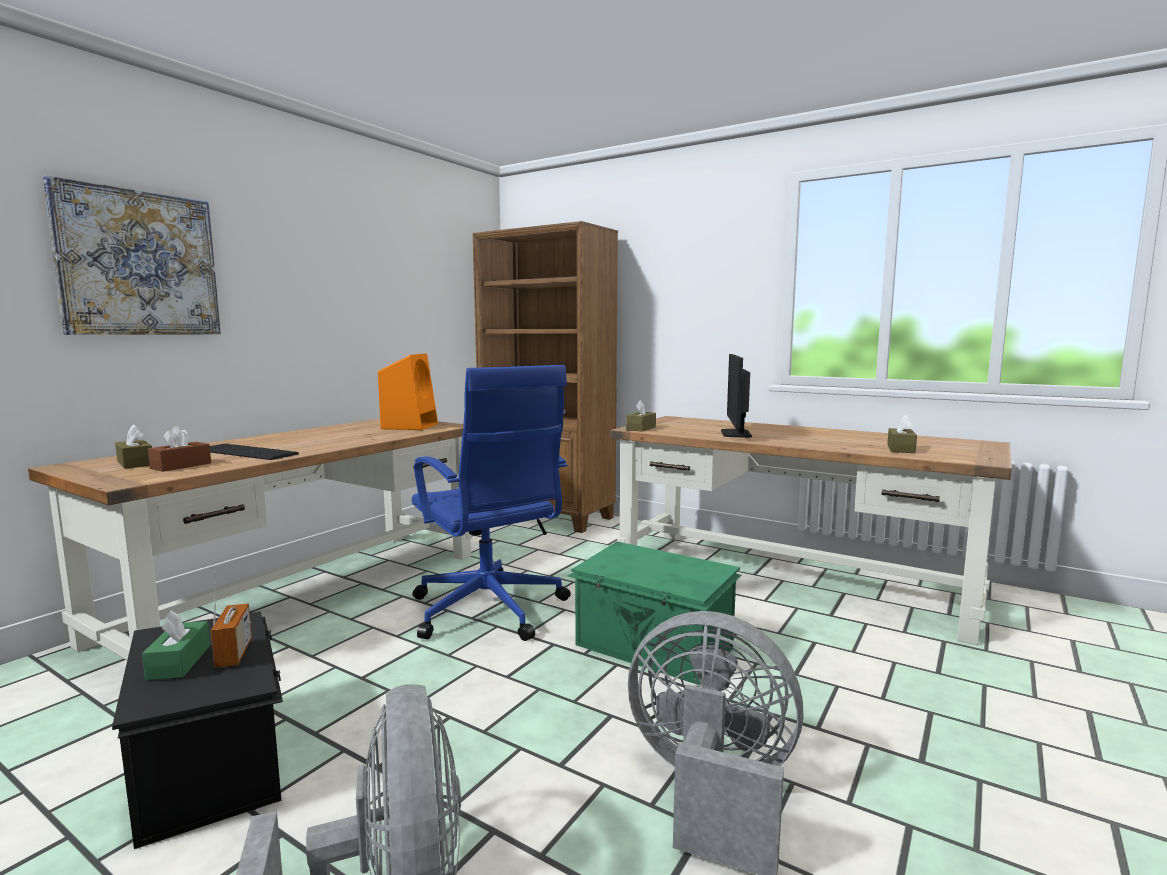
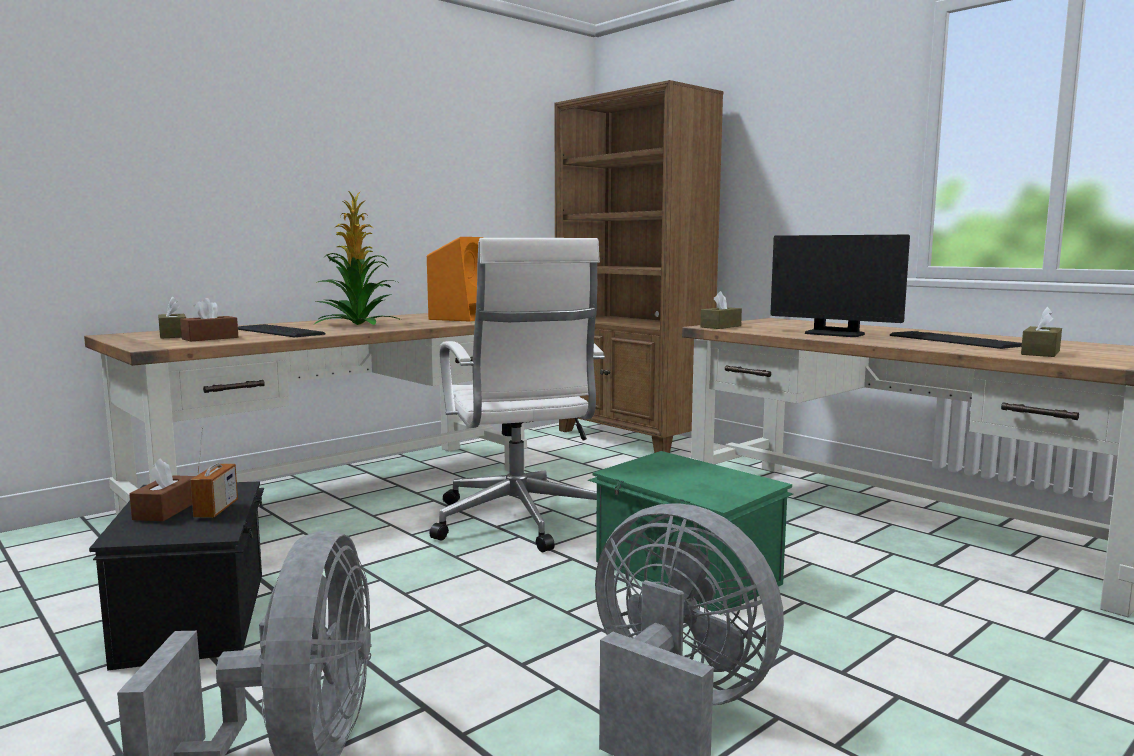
camera: 15 degrees right, 0 degrees up
picture [43,175,221,335] -> none
green tissue box [142,610,210,680] -> brown tissue box [130,458,195,521]
blue office chair [412,365,571,641] -> white office chair [429,238,605,552]
monitor [721,354,752,437] -> monitor turned 75 degrees counterclockwise [771,235,910,337]
none -> potted plant [314,192,401,325]
none -> keyboard [890,331,1022,349]

